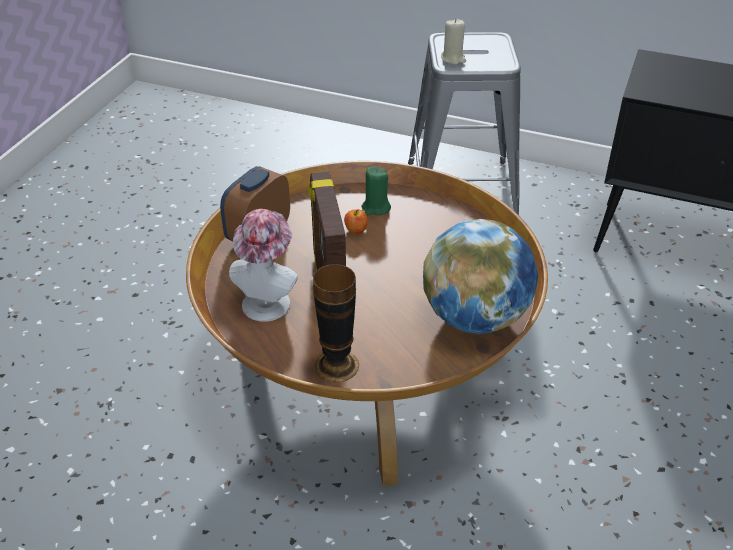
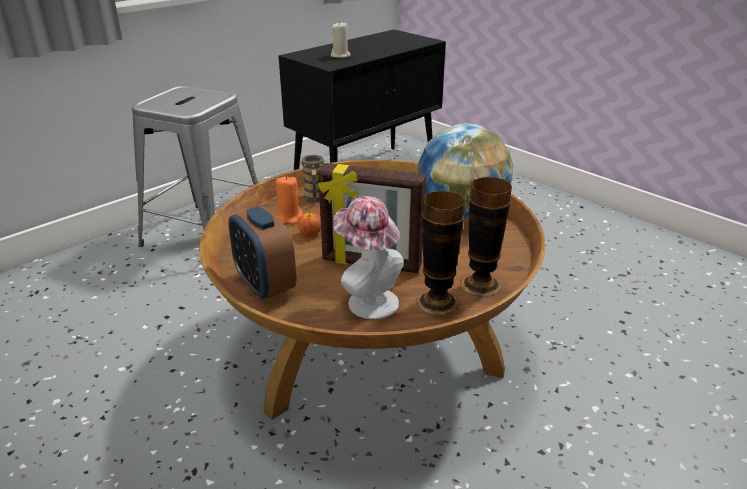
camera: 65 degrees left, 10 degrees down
green candle [362,167,391,215] -> orange candle [276,176,303,224]
beige candle [441,19,466,65] -> beige candle moved to [331,21,351,58]
none -> mug [299,155,325,202]
none -> vase [416,191,465,315]

